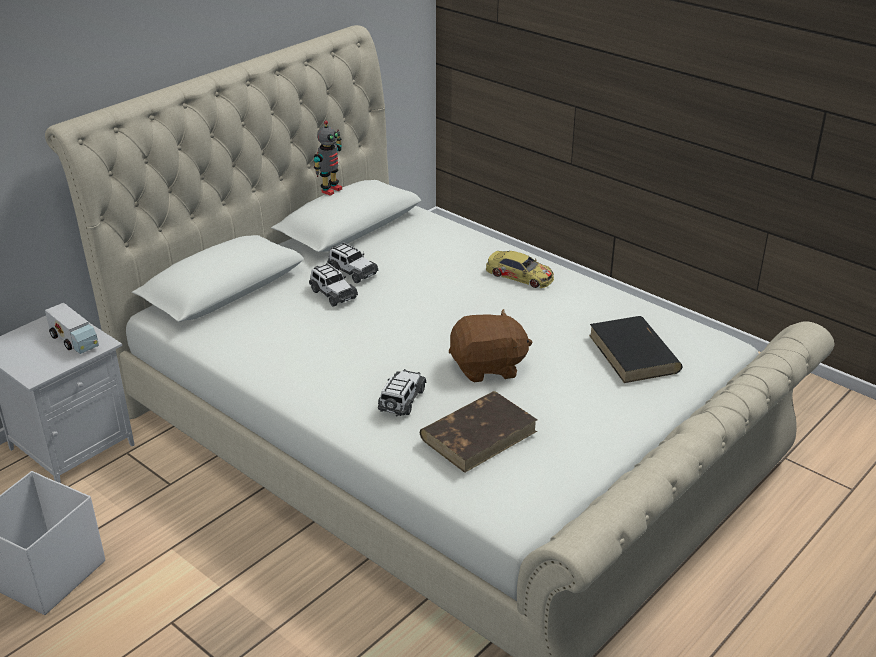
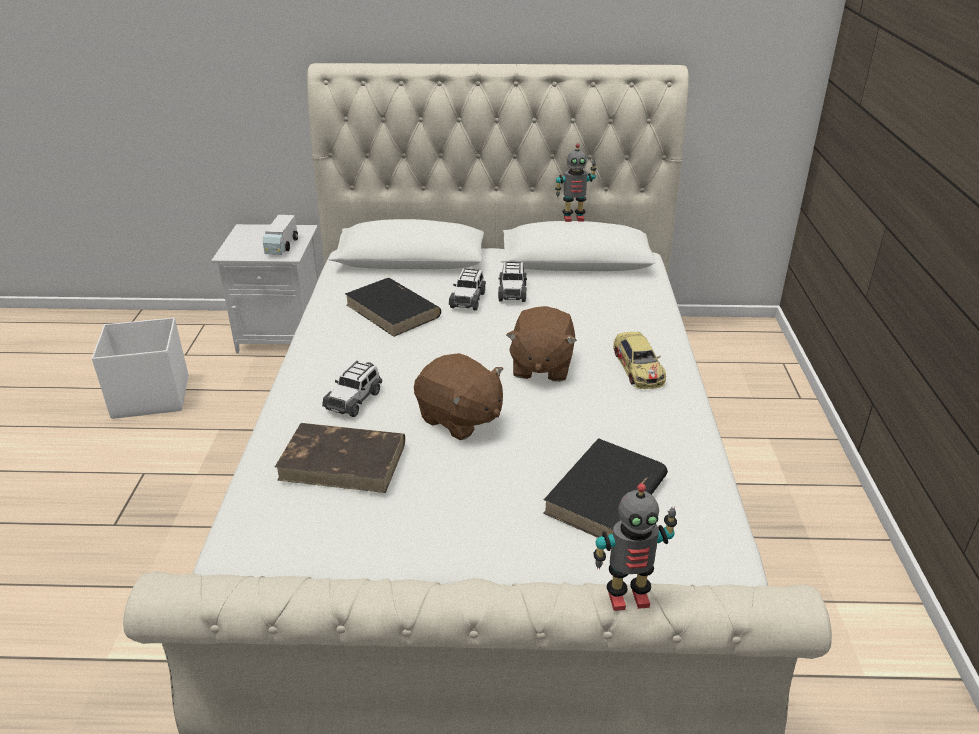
camera: 50 degrees right, 0 degrees up
toy car [378,369,427,416] -> toy car turned 135 degrees clockwise [322,361,382,417]
none -> black book [345,278,441,337]
none -> brown plush toy [506,306,577,382]
none -> toy robot [594,483,677,611]

